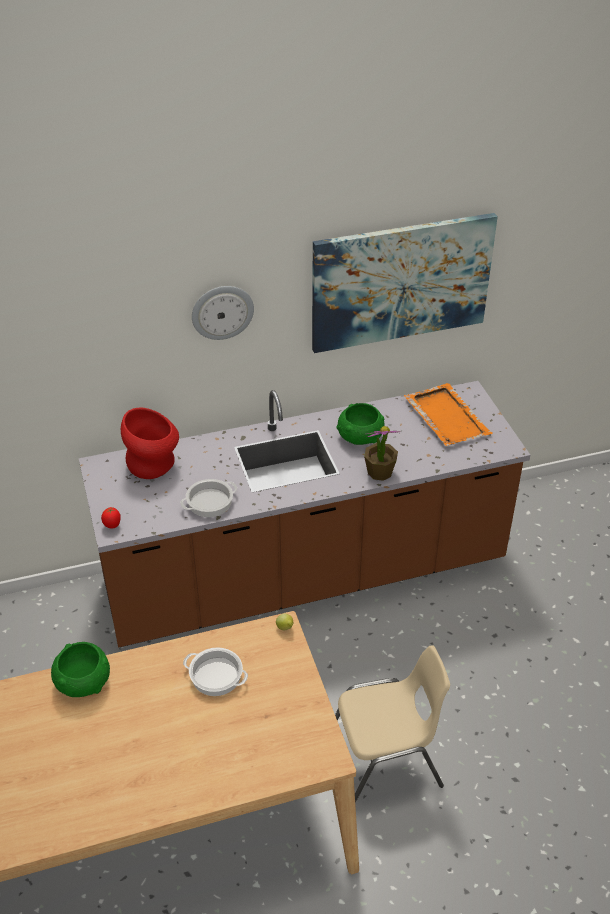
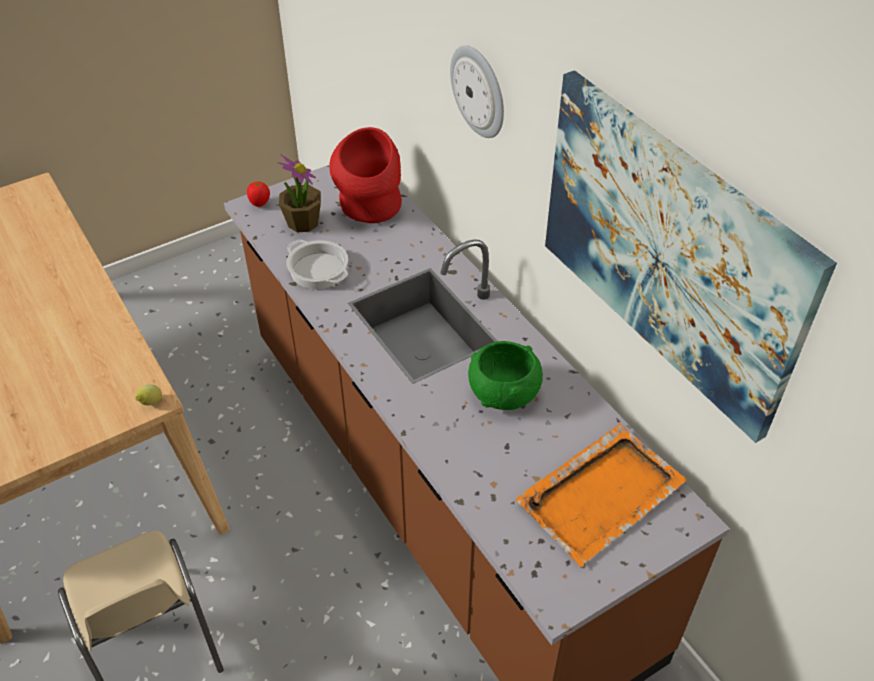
camera: 75 degrees right, 5 degrees up
green bowl [51,642,110,697] -> none
cooking pot [183,648,248,696] -> none
potted plant [364,426,401,481] -> potted plant moved to [277,155,321,232]

